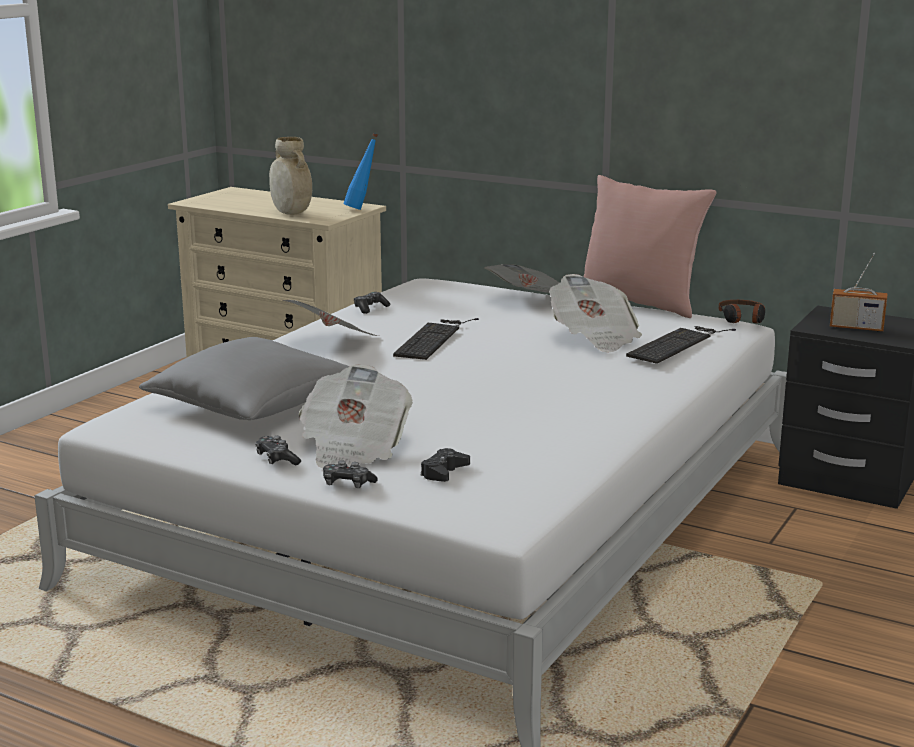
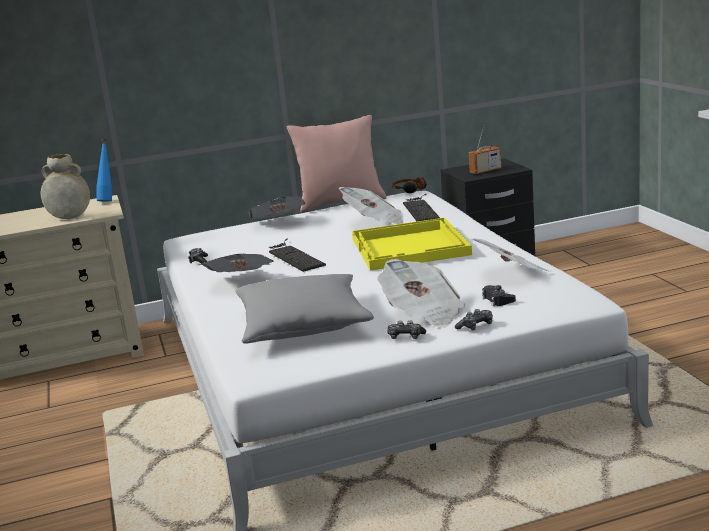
camera: 45 degrees left, 0 degrees up
none -> yellow tray [352,217,472,271]
none -> newspaper [470,238,550,271]

